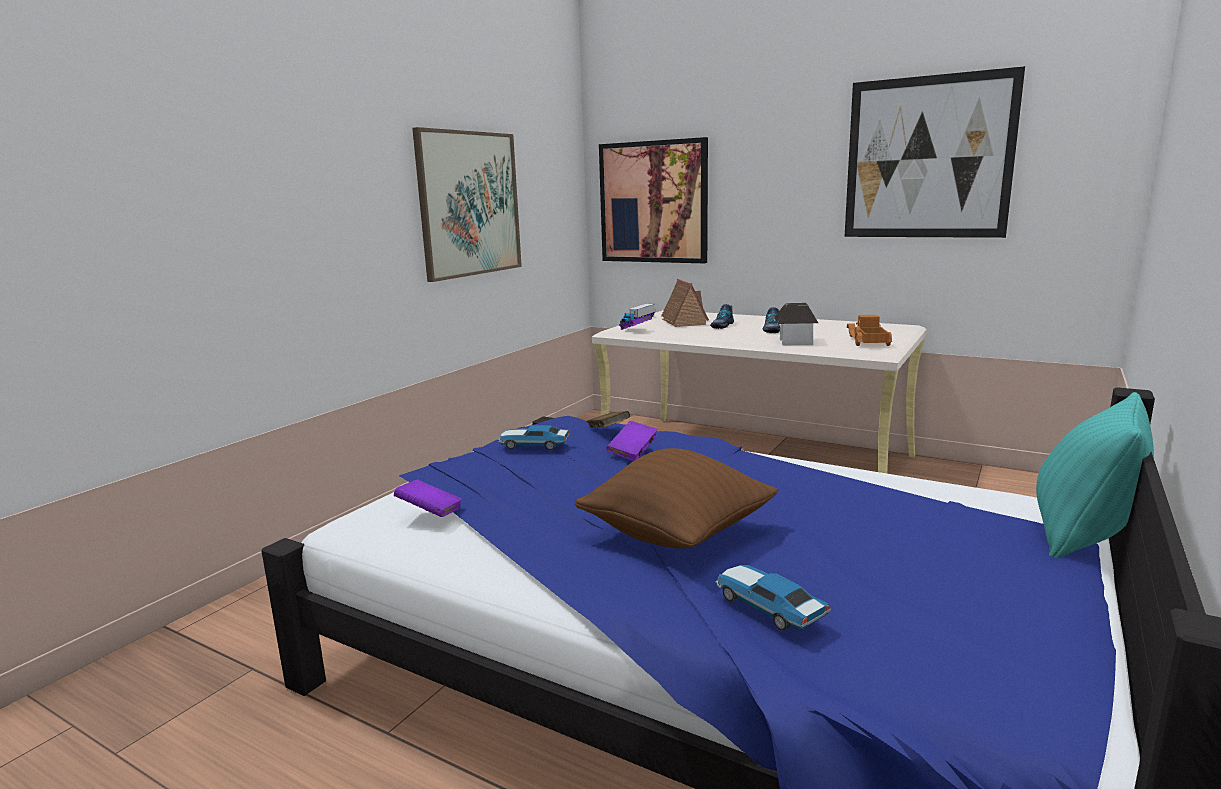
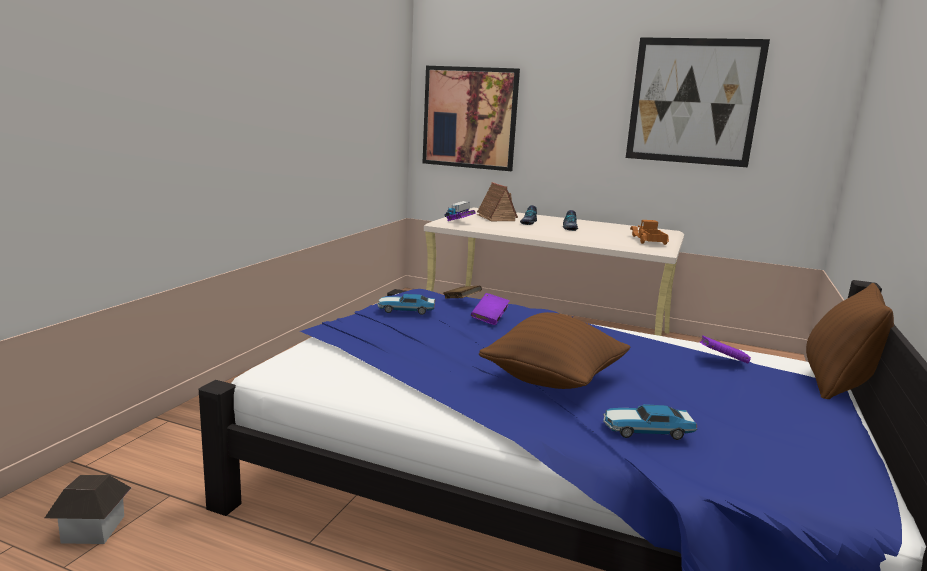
camera: 10 degrees left, 0 degrees up
purple book [394,479,462,517] -> purple book moved to [700,335,751,364]
picture [412,127,522,282] -> none
toy car [715,565,831,631] -> toy car turned 45 degrees counterclockwise [603,404,697,440]
toy house [775,303,818,345] -> toy house moved to [45,475,131,544]
turquoise pillow [1036,392,1154,558] -> brown pillow [806,283,894,399]

